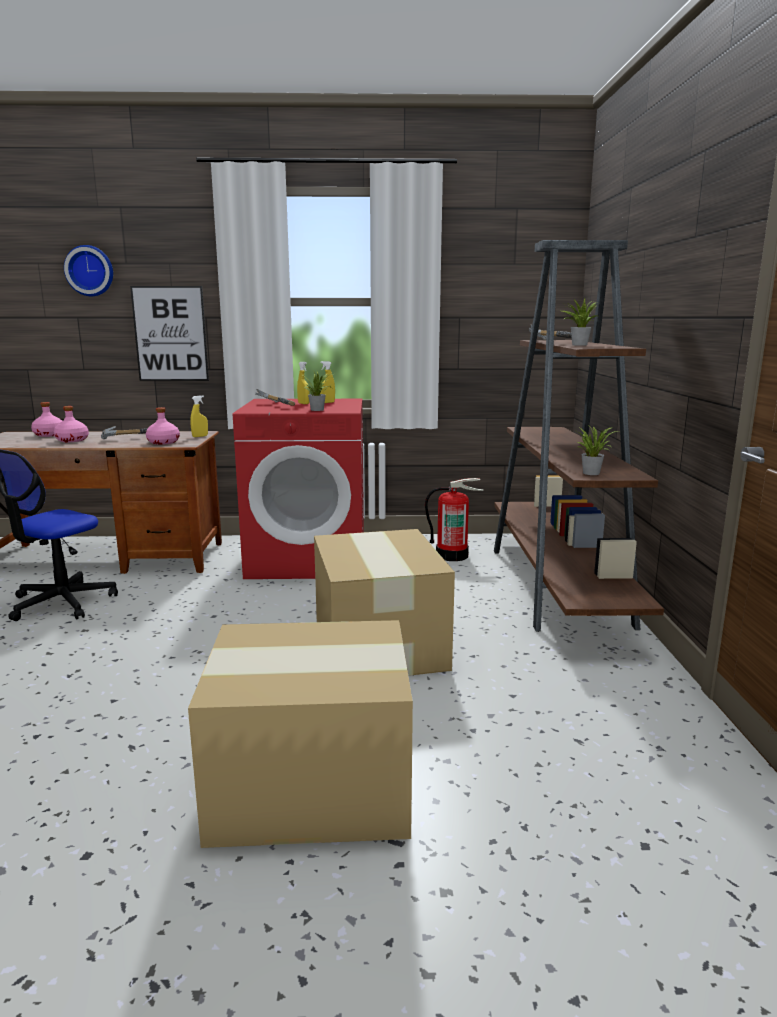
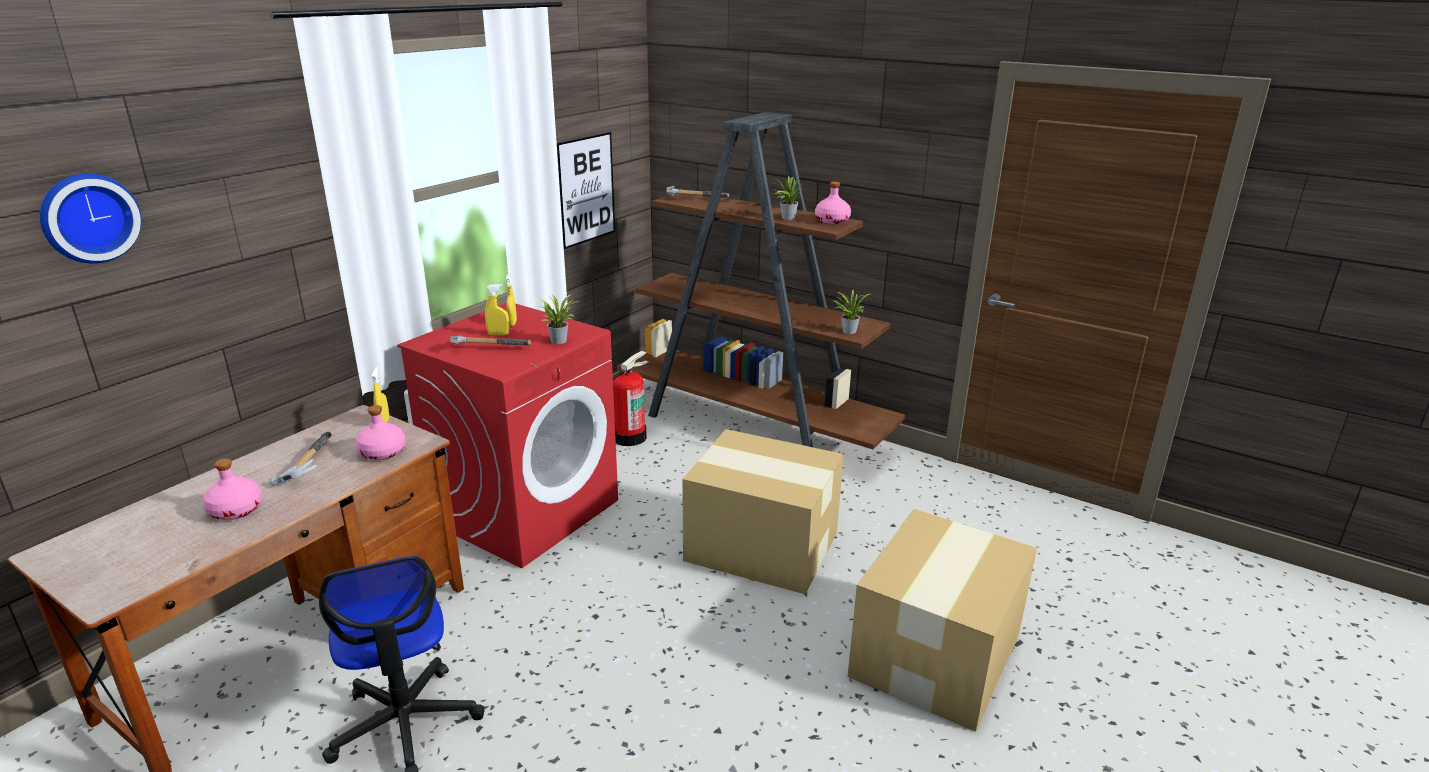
camera: 55 degrees left, 10 degrees up
pink bottle [31,402,62,437] -> pink bottle moved to [815,182,851,224]
picture [130,286,209,381] -> picture moved to [557,132,615,249]

